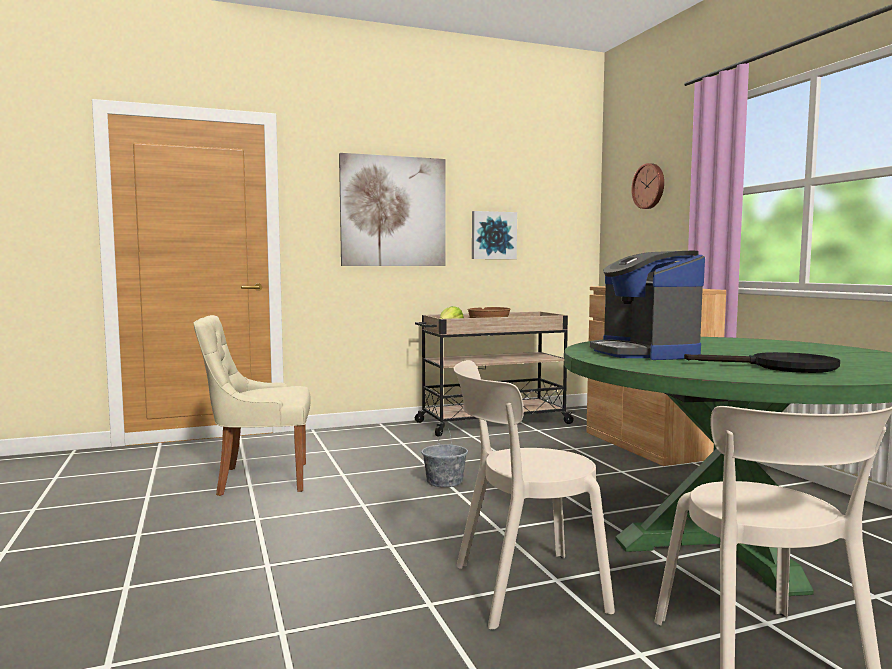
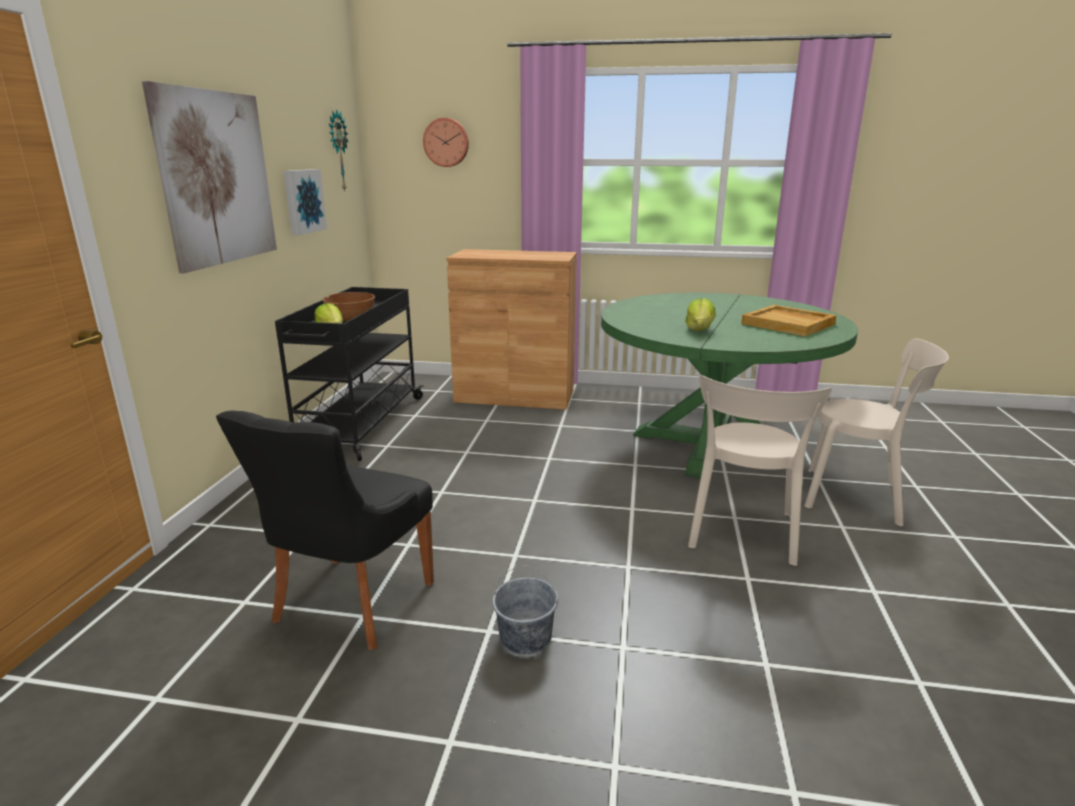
camera: 60 degrees left, 15 degrees up
beige chair [193,315,311,496] -> black chair [216,411,434,650]
beige cart [415,312,576,437] -> black cart [275,287,424,461]
grey bucket [421,426,468,487] -> grey bucket moved to [492,565,558,655]
coffee machine [590,251,705,360] -> lettuce [685,298,716,331]
black frying pan [684,352,840,373] -> beige tray [741,305,837,337]
none -> wall clock [329,109,348,192]

